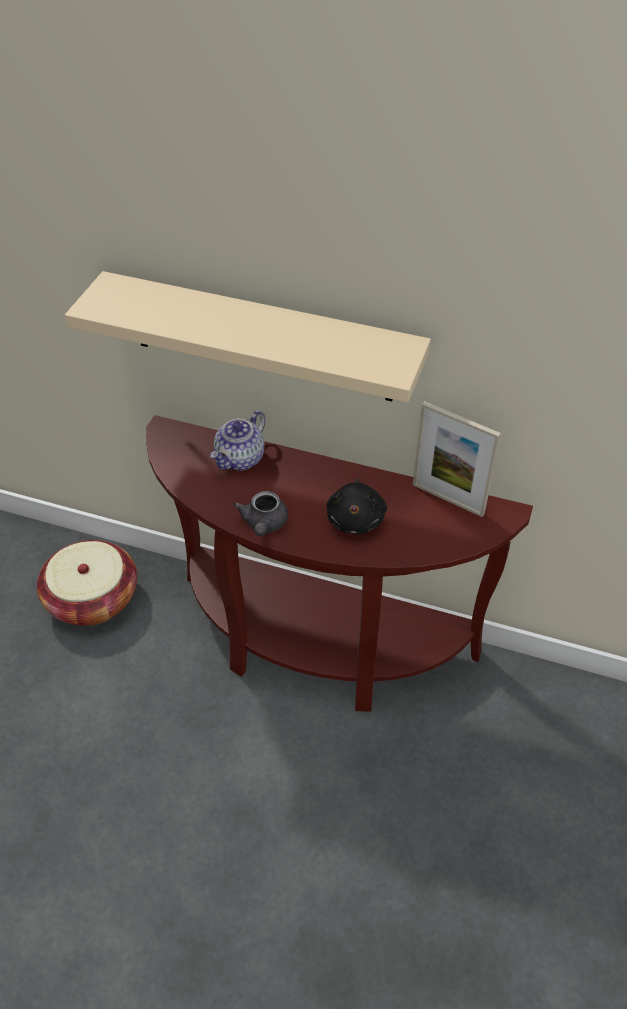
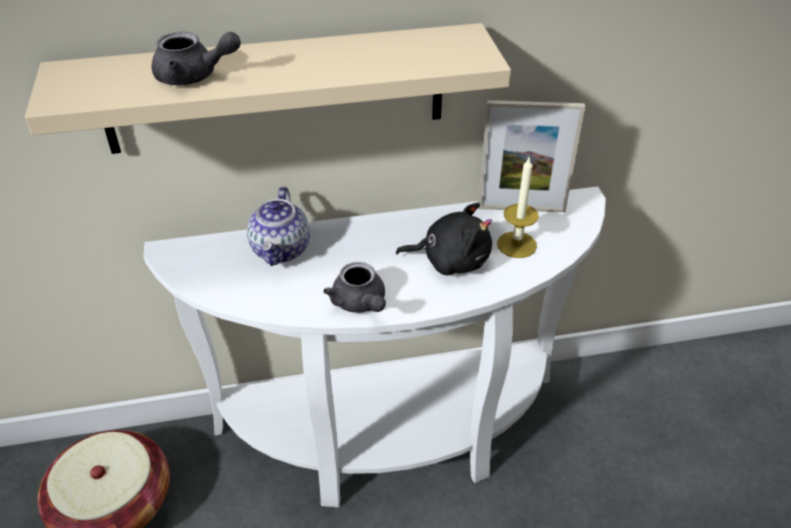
camera: 30 degrees left, 5 degrees down
brown console table [146,415,533,712] -> white console table [144,187,606,507]
black plush toy [326,479,387,534] -> black plush toy turned 60 degrees counterclockwise [396,202,492,276]
none -> grey teapot [152,32,241,85]
none -> candle [497,156,539,258]

